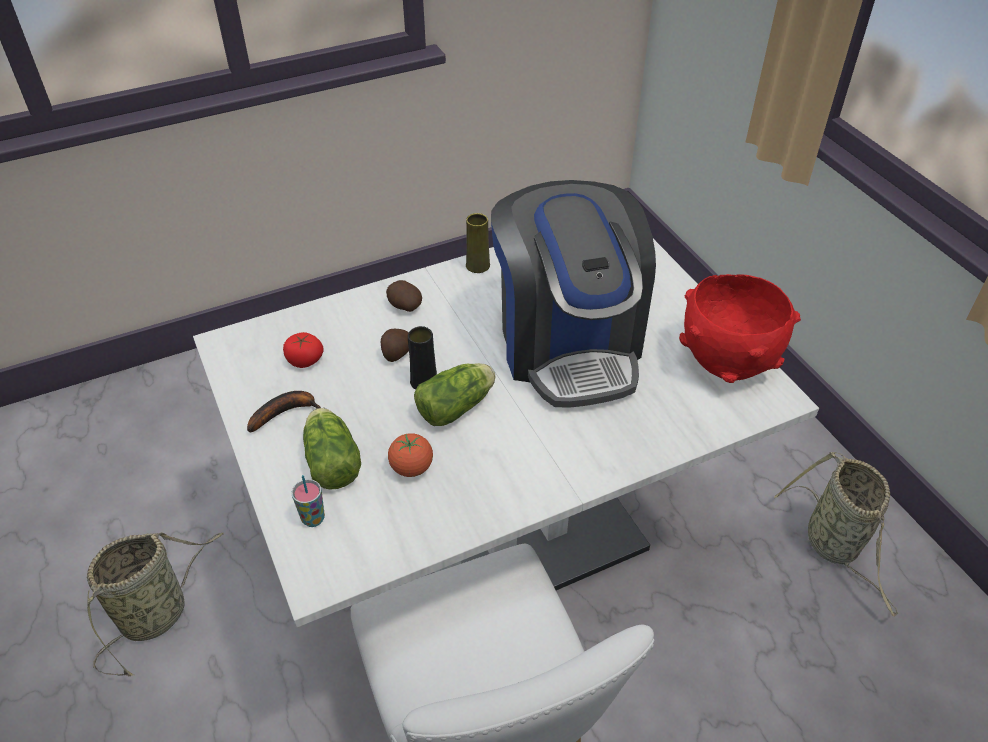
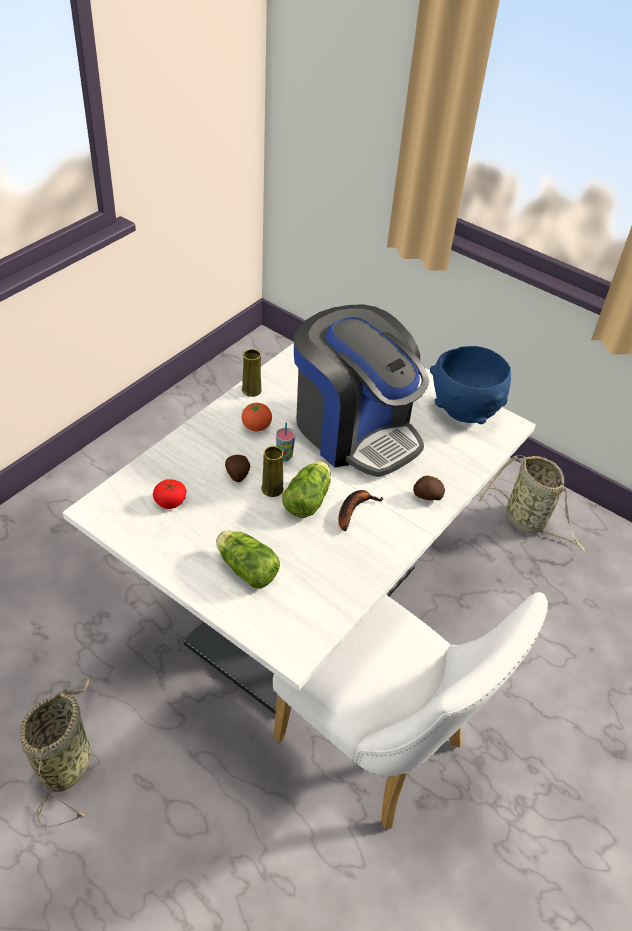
camera: 30 degrees left, 0 degrees up
banana [247,391,321,433] -> banana moved to [338,490,384,531]
cup [292,475,325,527] -> cup moved to [276,422,295,461]
potato [386,280,422,312] -> potato moved to [413,476,445,500]
tomato [388,433,433,477] -> tomato moved to [242,403,272,432]
black vase [408,326,437,390] -> yellow vase [261,446,283,497]
red bowl [679,274,801,383] -> blue bowl [430,346,511,424]

